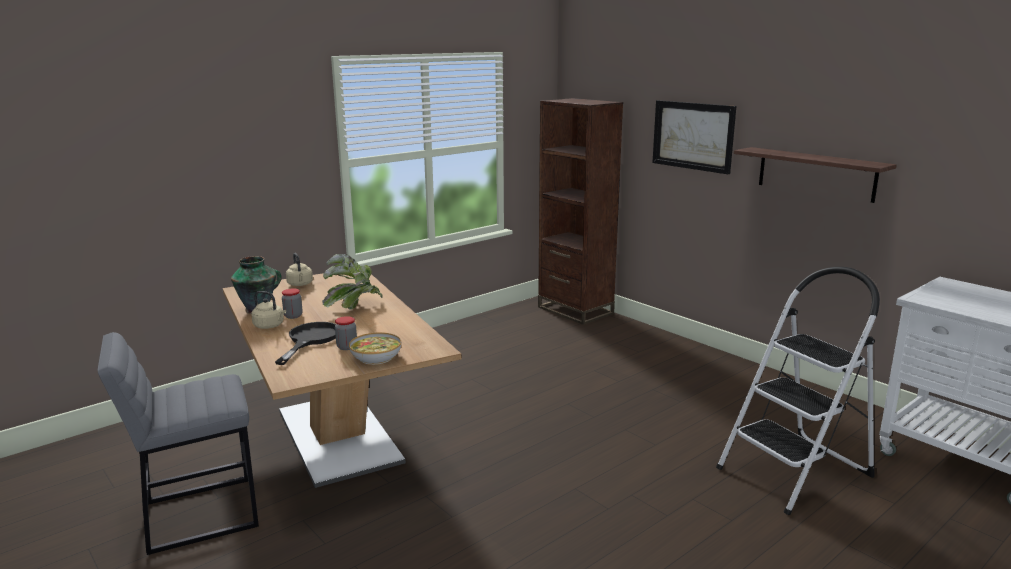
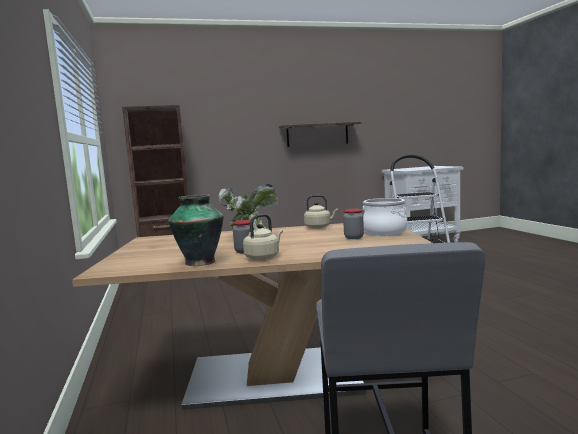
camera: 65 degrees left, 10 degrees down
black frying pan [275,322,336,365] -> none
beige kettle [286,253,313,286] -> beige kettle moved to [304,195,338,229]
bowl [349,332,401,365] -> cooking pot [363,198,407,236]
picture [652,100,736,174] -> none

